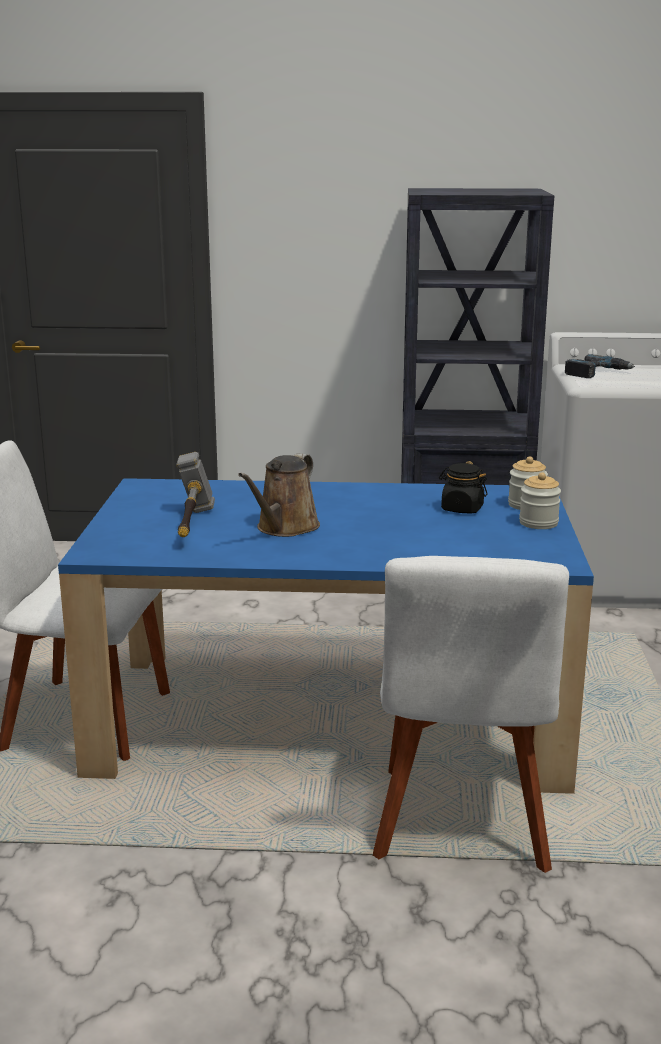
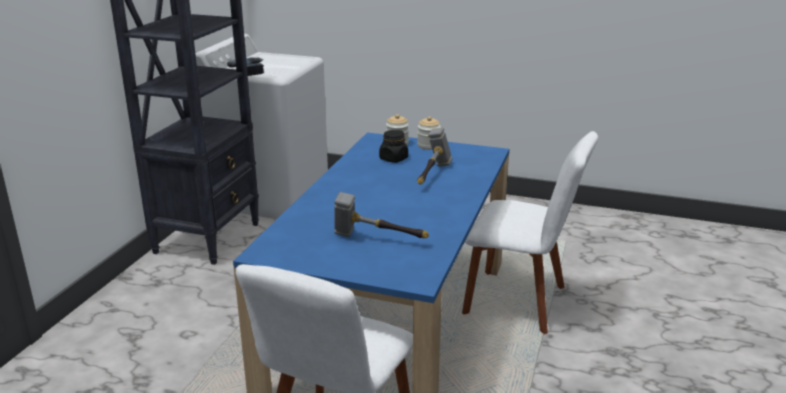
camera: 75 degrees left, 5 degrees up
brown watering can [238,454,320,537] -> none
none -> hammer [417,128,452,184]

